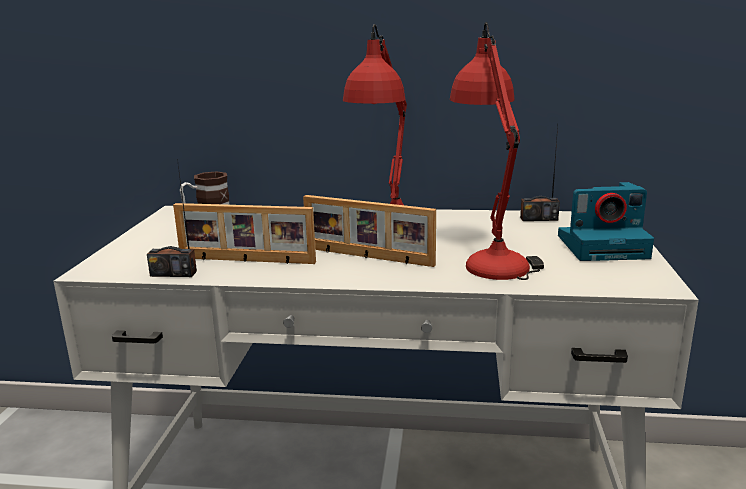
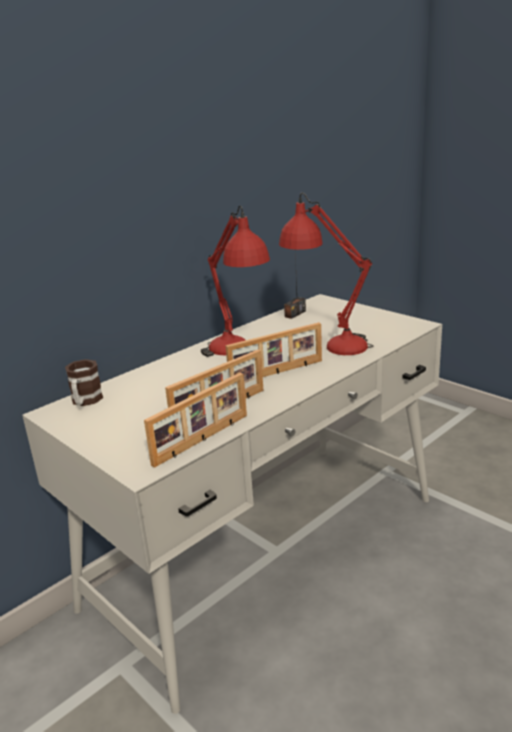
camera: 50 degrees left, 5 degrees up
radio [147,159,197,277] -> picture frame [144,373,247,468]
camera [558,182,654,261] -> none

